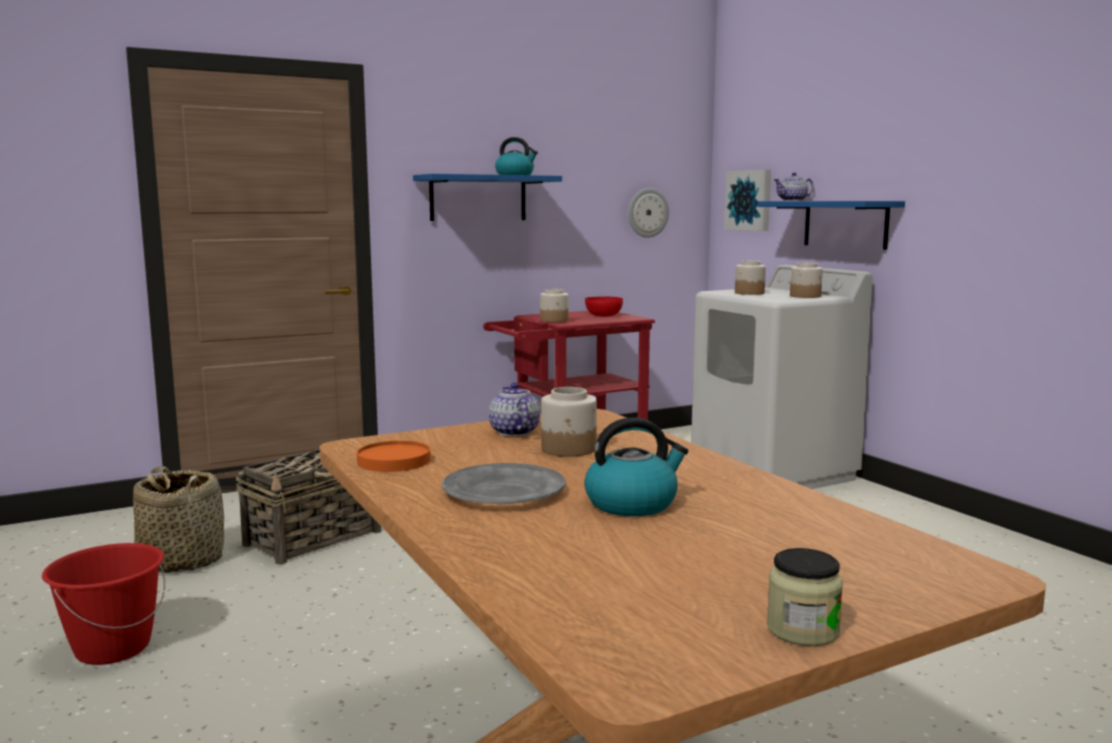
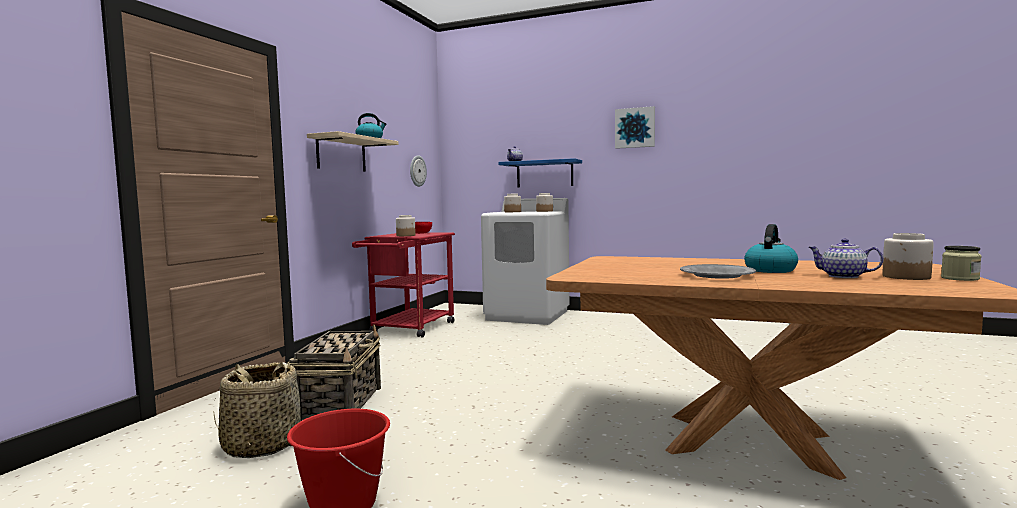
camera: 40 degrees left, 5 degrees down
orange plate [357,441,431,472] -> none
blue shelf [413,174,562,221] -> beige shelf [307,131,399,171]
teapot [489,383,540,436] -> teapot moved to [808,239,883,278]
jar [541,387,597,457] -> jar moved to [882,233,934,280]
picture [724,170,771,231] -> picture moved to [615,106,655,149]

